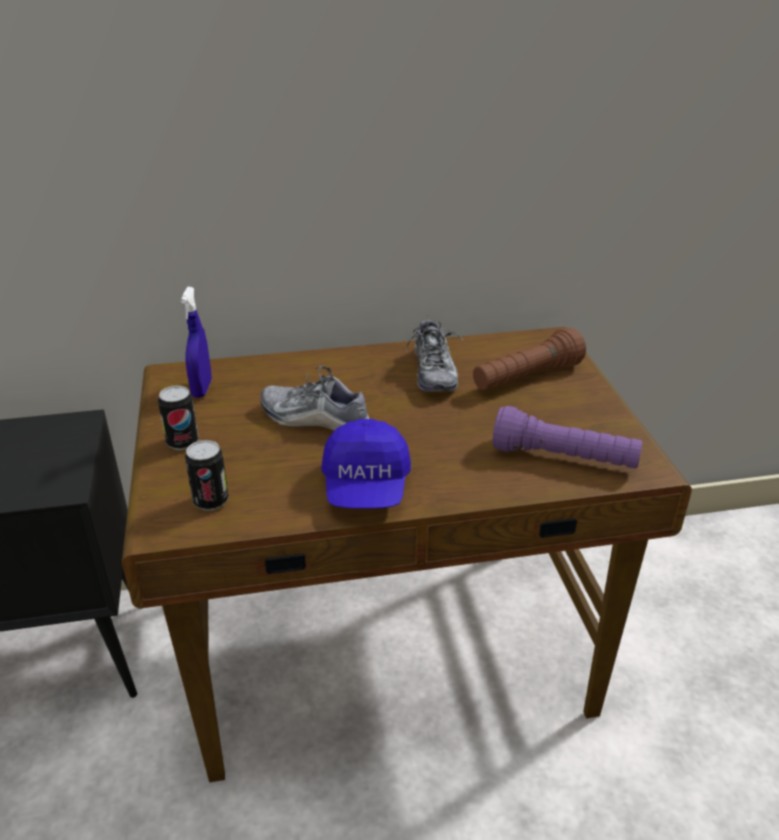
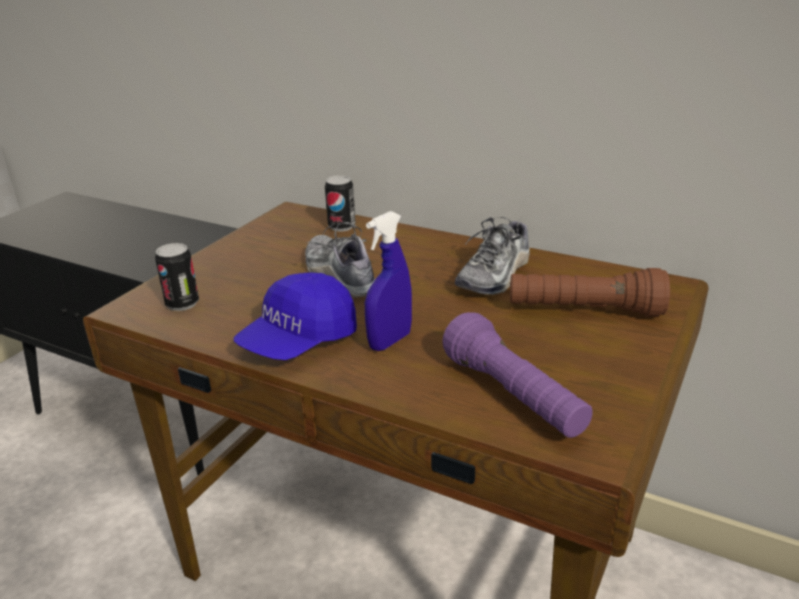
camera: 40 degrees right, 5 degrees down
can [158,385,199,450] -> can moved to [325,175,356,231]
blue spray bottle [181,287,212,398] -> blue spray bottle moved to [365,211,412,351]

